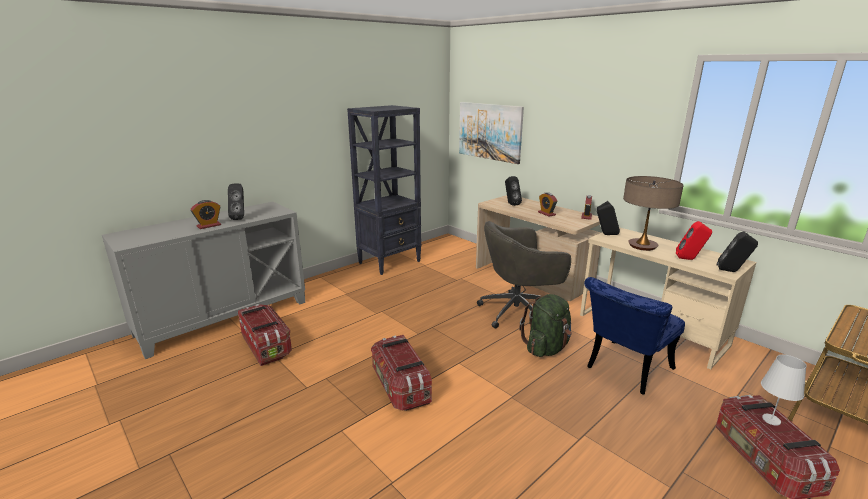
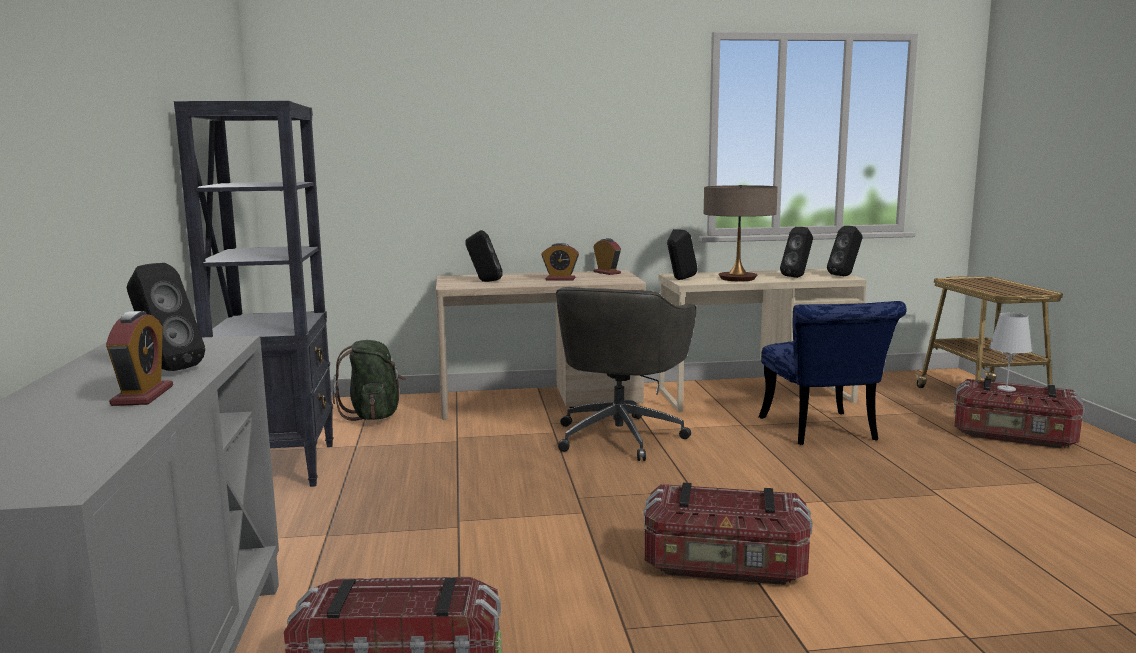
camera: 55 degrees left, 10 degrees down
picture [459,102,524,164] -> none
green backpack [519,294,572,357] -> green backpack moved to [332,340,406,421]
red speaker [676,221,712,260] -> black speaker [780,227,813,278]

